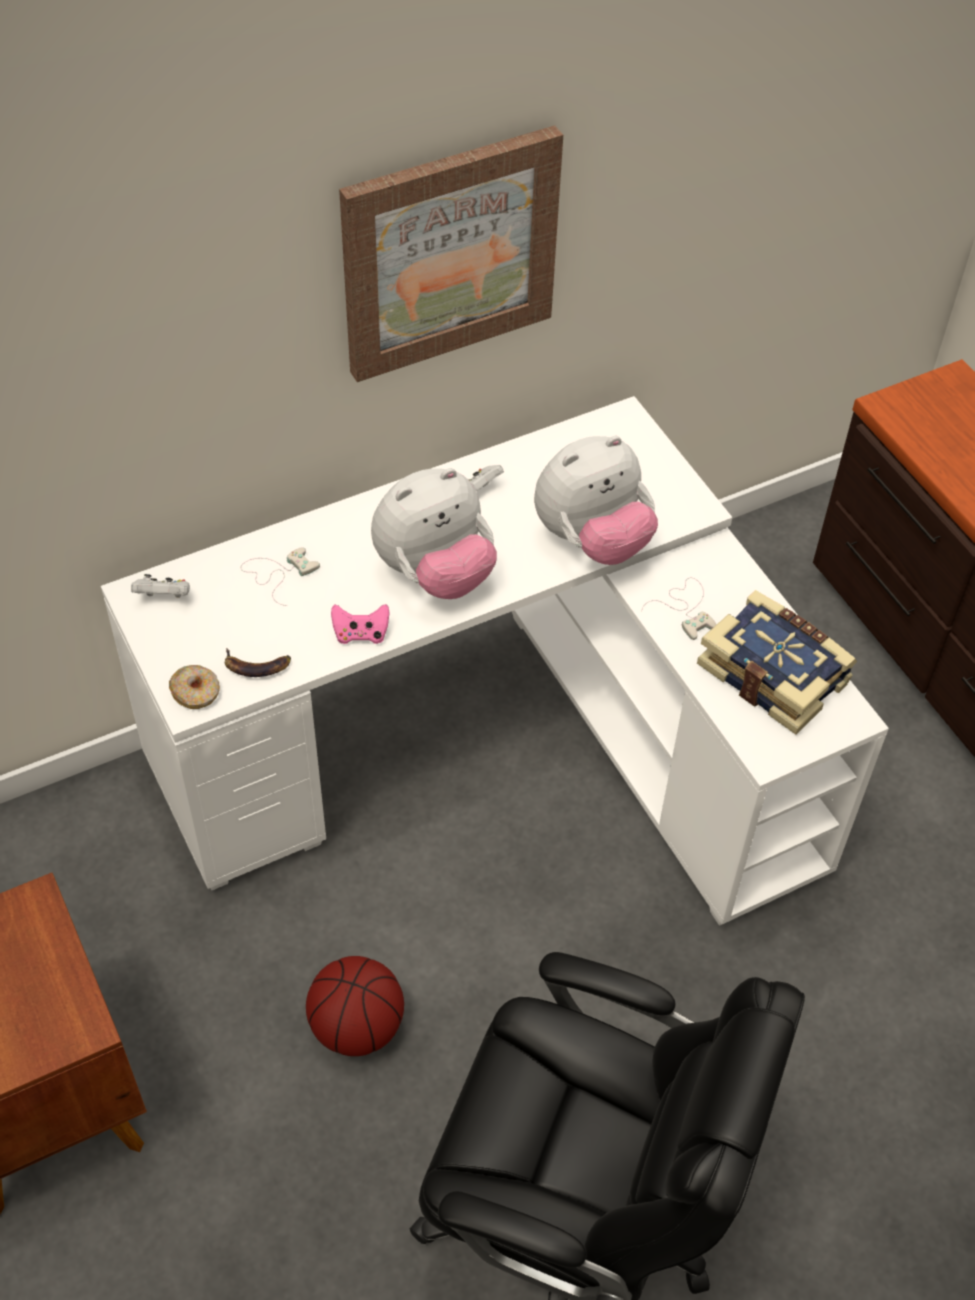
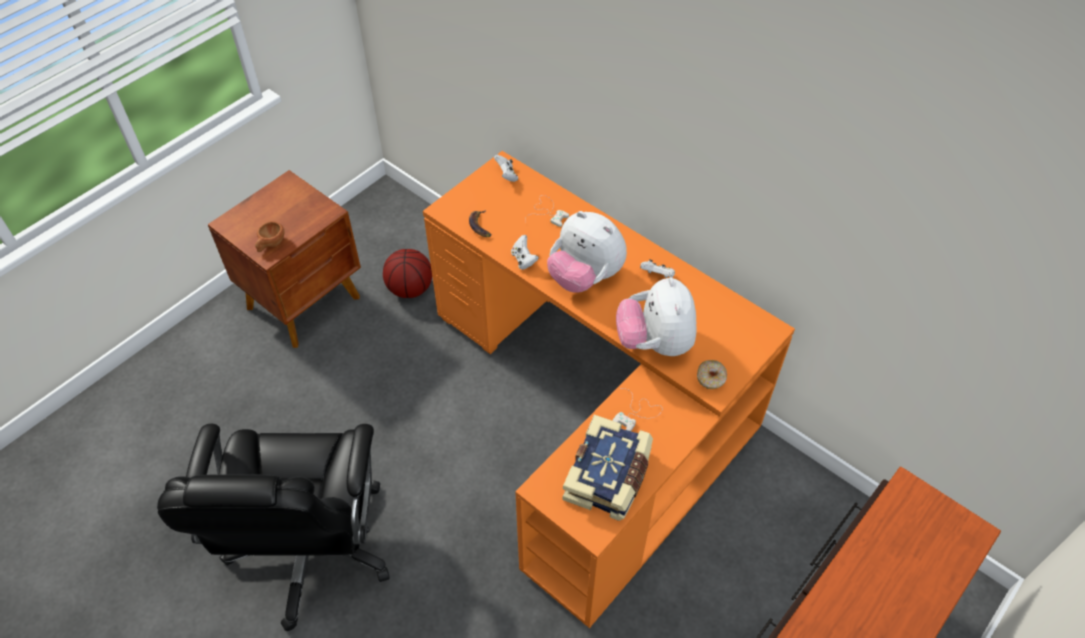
camera: 70 degrees right, 0 degrees up
white desk [101,396,889,926] -> orange desk [423,151,795,628]
donut [169,665,220,709] -> donut moved to [697,360,727,389]
basketball [306,956,404,1056] -> basketball moved to [383,249,432,298]
pink game controller [331,604,390,644] -> white game controller [511,235,539,270]
picture [339,125,563,382] -> none
plush toy [534,436,658,565] -> plush toy turned 45 degrees clockwise [616,277,696,356]
none -> brown cup [255,221,284,252]

